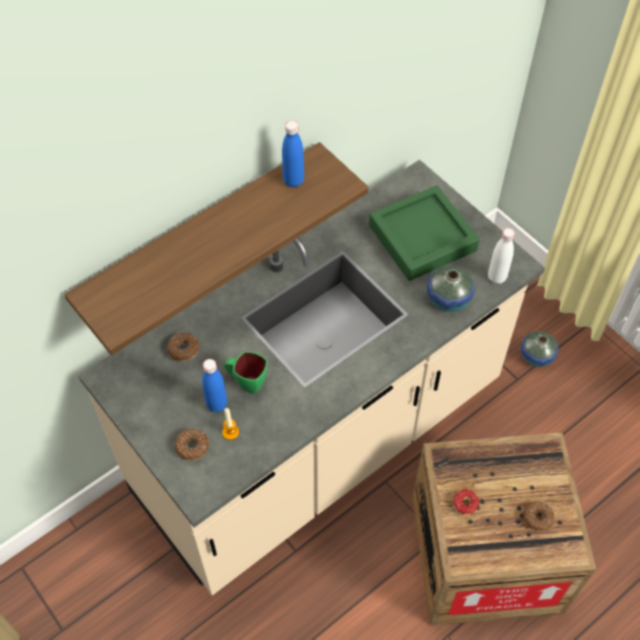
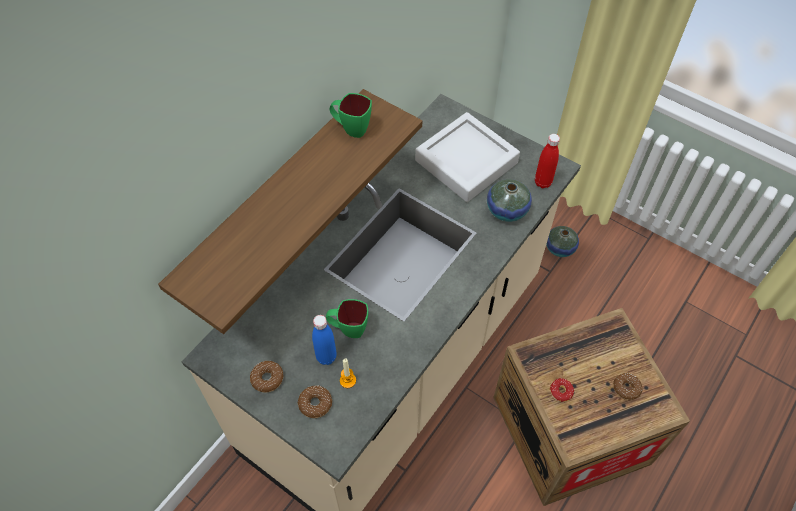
camera: 15 degrees left, 0 degrees up
donut [167,332,199,361] -> donut moved to [250,361,284,393]
blue bottle [282,121,304,188] -> green mug [330,93,372,138]
green tray [369,186,479,281] -> grey tray [415,112,520,202]
white bottle [488,228,515,284] -> red bottle [535,134,560,188]

